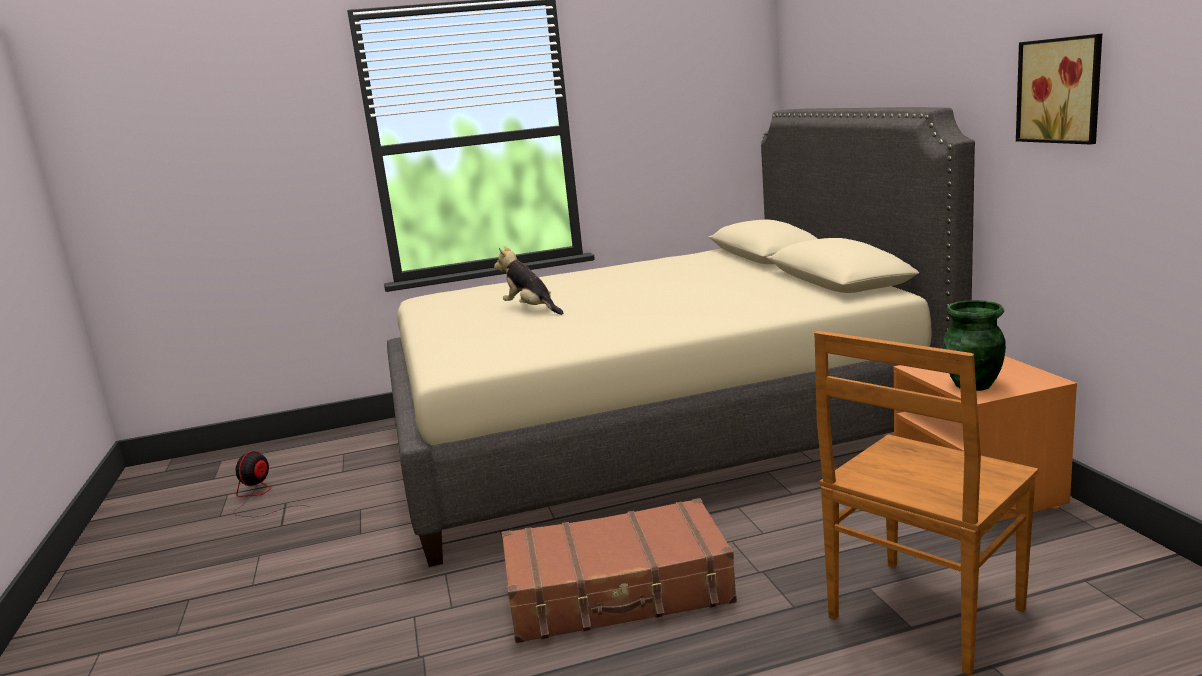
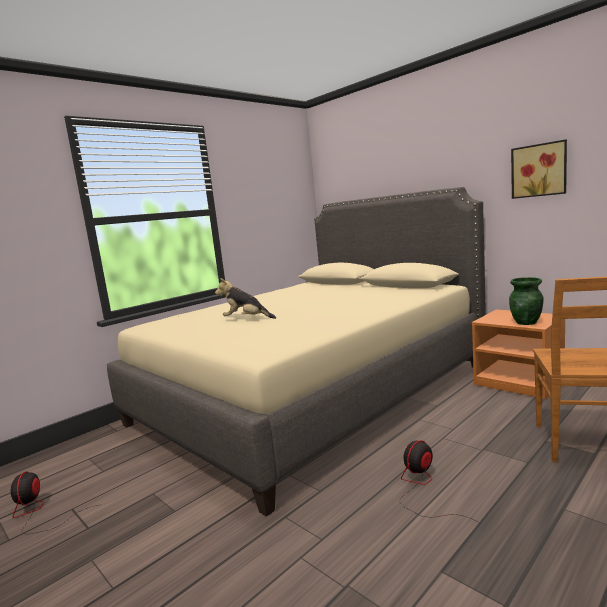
camera: 30 degrees left, 5 degrees down
brown suitcase [502,498,737,643] -> fan [400,440,478,522]

